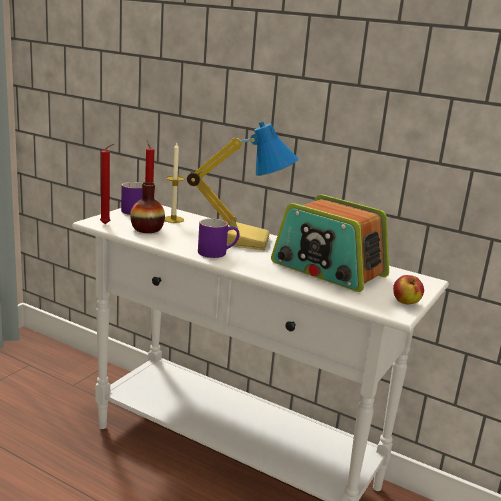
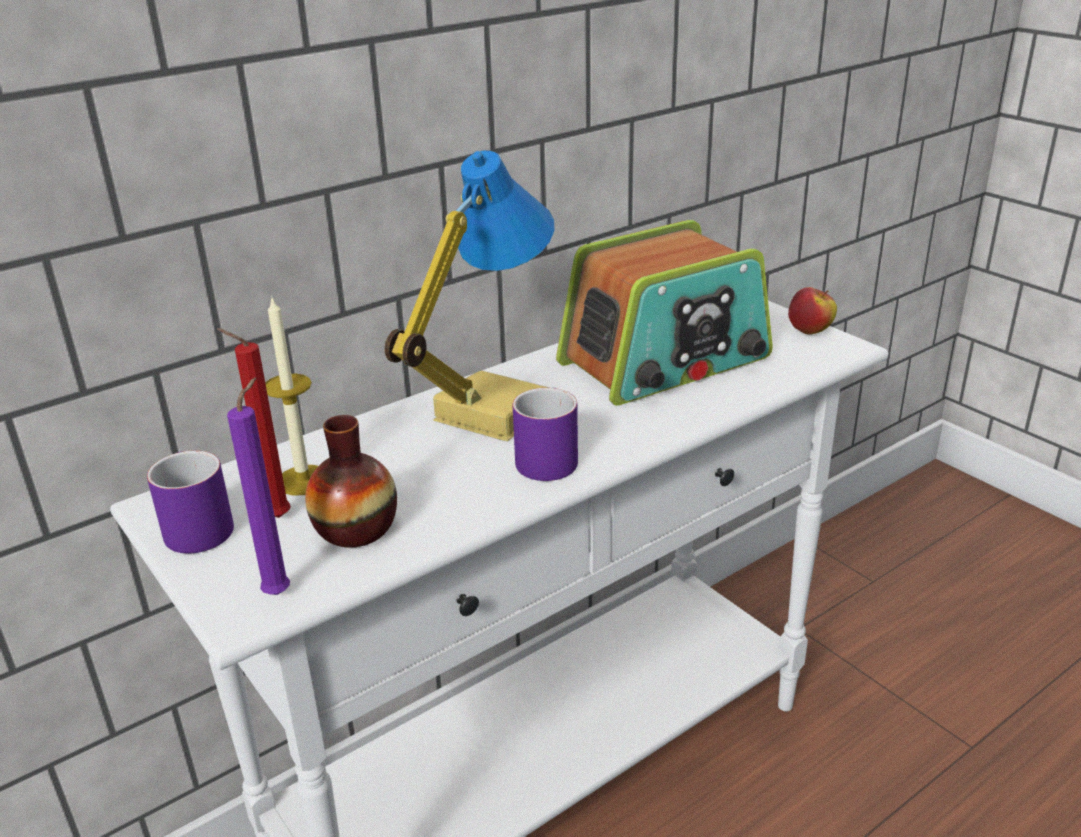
camera: 65 degrees left, 10 degrees up
red candle [100,144,114,224] -> purple candle [227,378,290,595]

